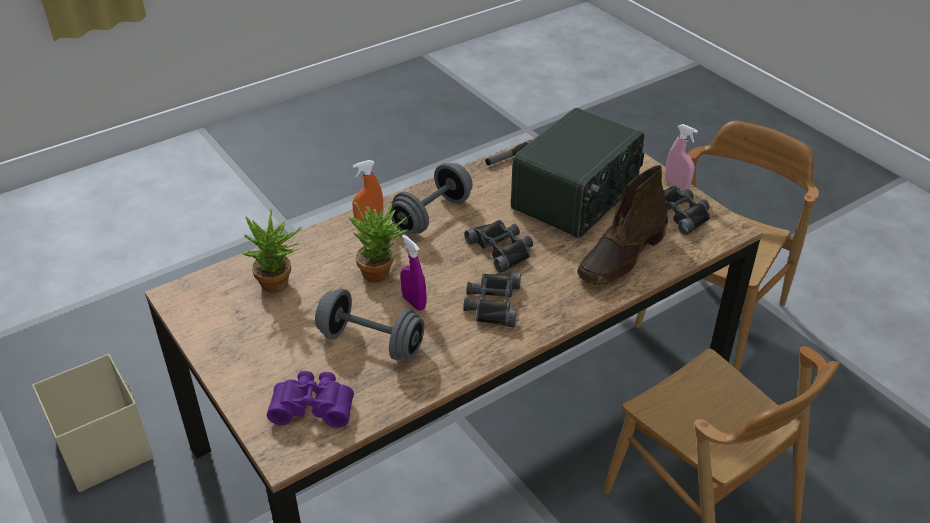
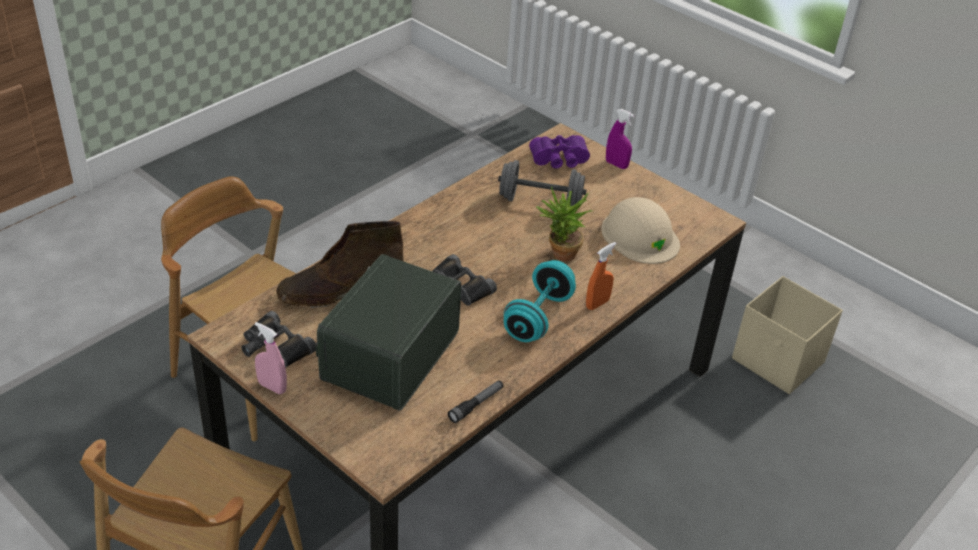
camera: 165 degrees right, 0 degrees up
potted plant [242,207,304,293] -> beige hard hat [601,197,680,264]
grey dumbbell [390,163,472,234] -> turquoise dumbbell [504,260,576,342]
purple spray bottle [400,234,426,311] -> purple spray bottle moved to [606,109,635,169]
black binoculars [463,273,521,327] -> none
brown boot [577,165,668,285] -> brown boot turned 135 degrees counterclockwise [276,221,403,308]

